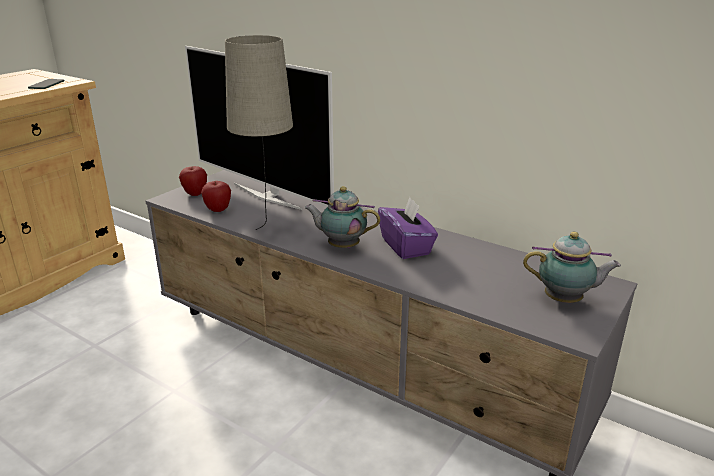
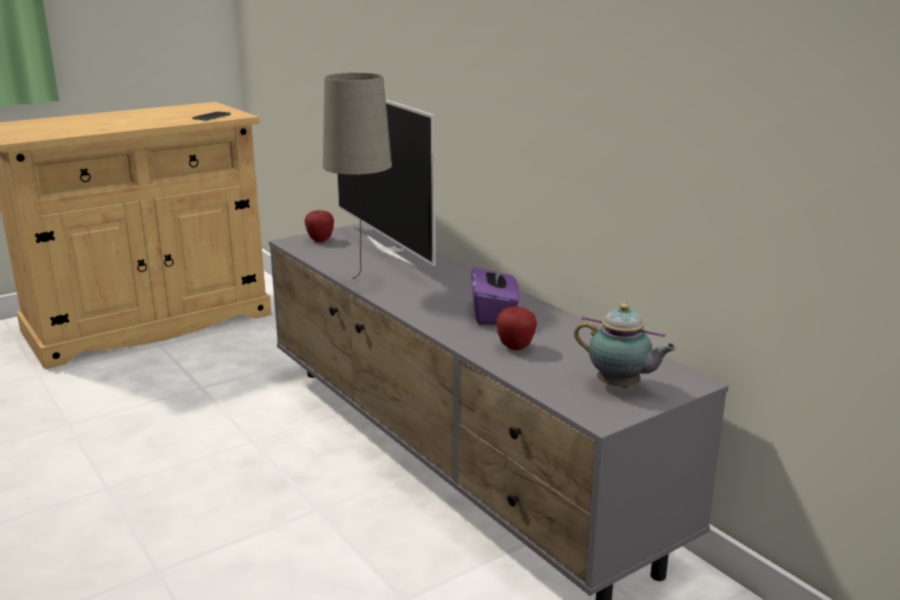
camera: 20 degrees right, 5 degrees down
apple [201,181,231,212] -> apple moved to [496,306,537,350]
teapot [305,186,380,248] -> none

